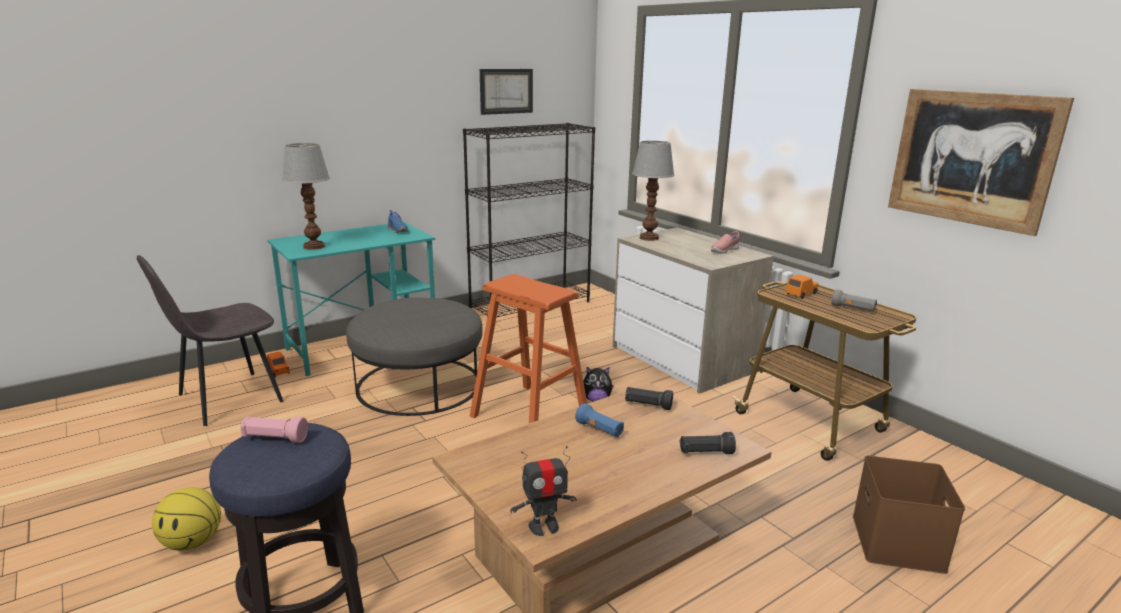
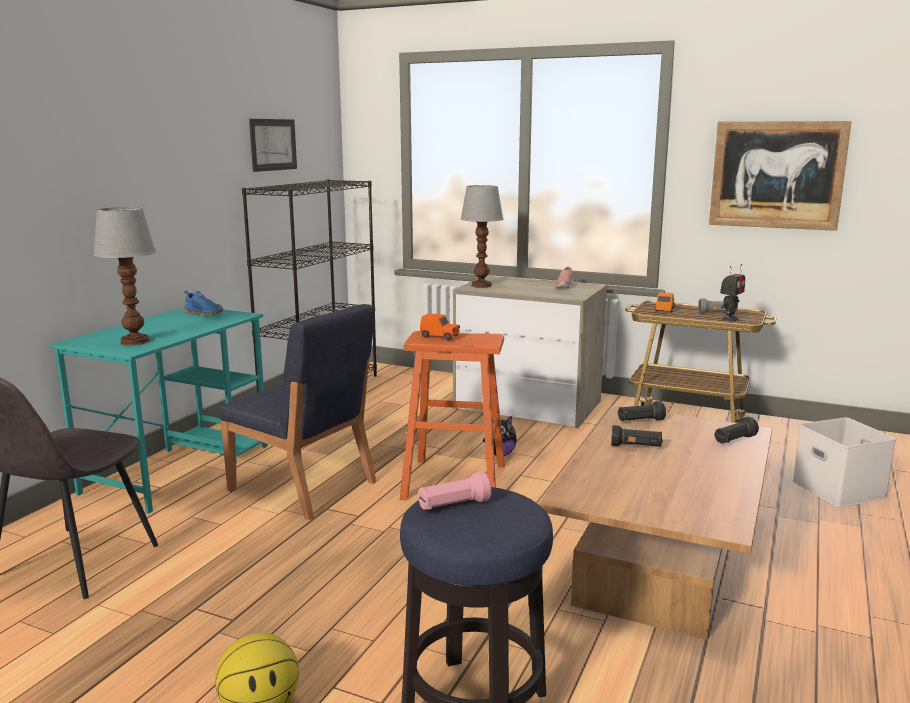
camera: 30 degrees left, 5 degrees down
orange toy car [267,352,290,377] -> orange toy car moved to [420,313,460,340]
grey ottoman [346,297,482,416] -> blue chair [219,304,377,520]
toy robot [510,446,577,536] -> toy robot moved to [720,264,745,321]
blue flashlight [575,403,624,437] -> black flashlight [611,425,663,447]
brown storage box [853,456,965,574] -> white storage box [792,417,896,507]

